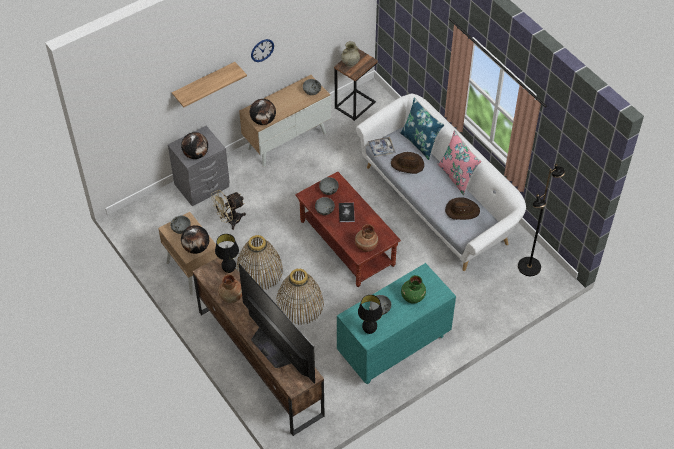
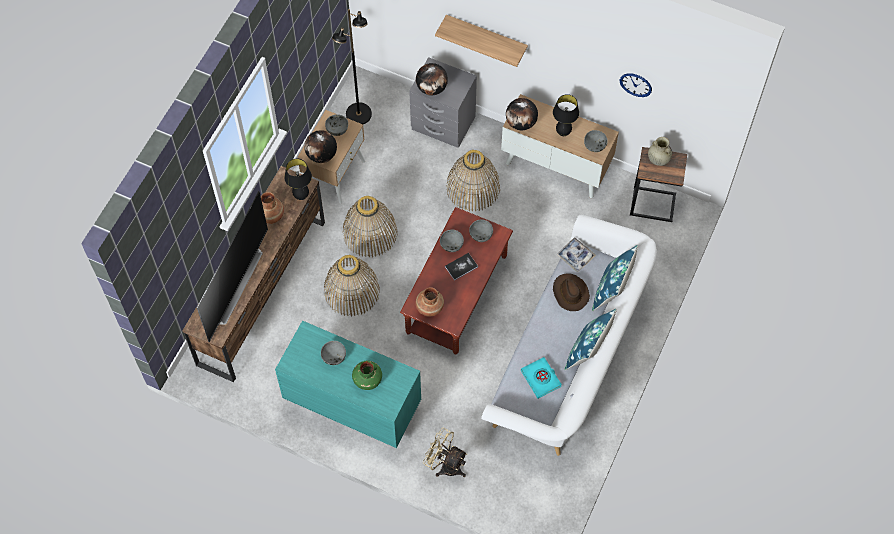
camera: 60 degrees right, 10 degrees up
beige fan [211,190,246,230] -> beige fan moved to [423,428,467,477]
wall clock [251,39,274,62] -> wall clock moved to [620,73,652,97]
black table lamp [358,295,383,334] -> black table lamp moved to [553,94,579,136]
pink pillow [438,130,481,195] -> blue pillow [565,309,617,370]
brown hat [445,197,480,220] -> turquoise book [521,357,562,399]
black floor lamp [518,163,565,276] -> black floor lamp moved to [332,9,372,124]
none -> basket [446,150,500,212]

